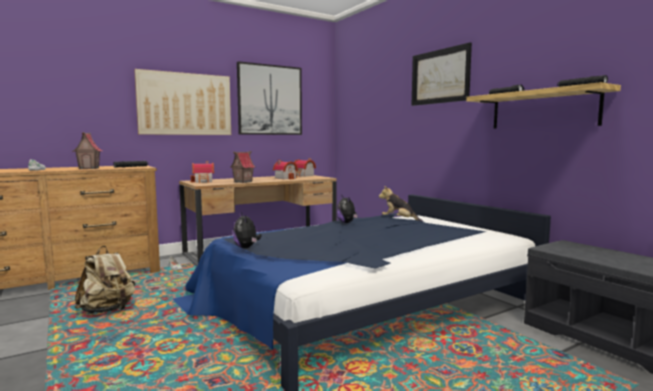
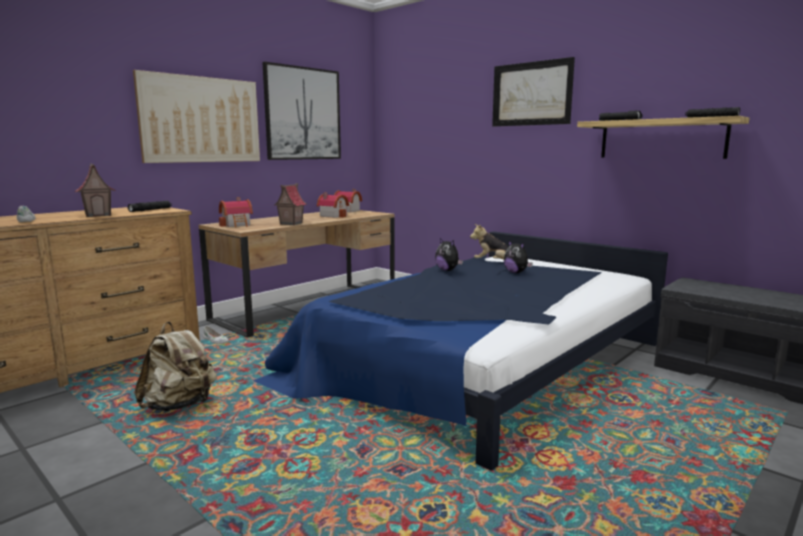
camera: 15 degrees left, 5 degrees up
plush toy [233,212,261,248] -> plush toy moved to [504,241,533,273]

